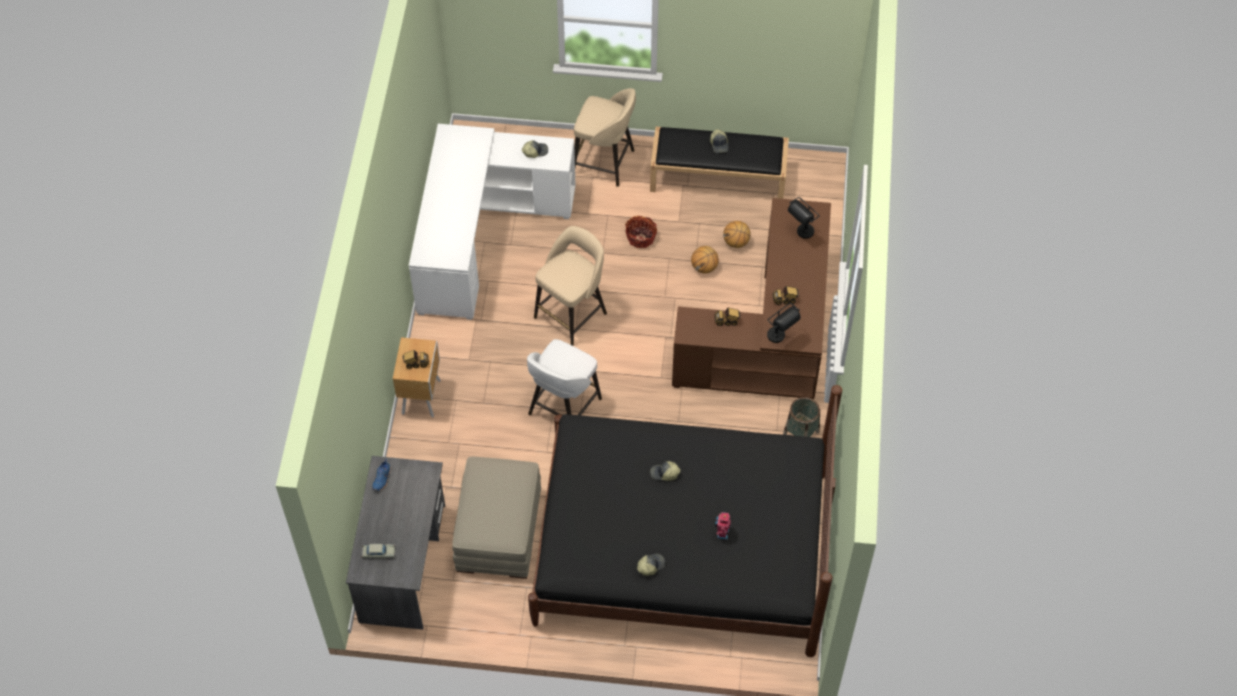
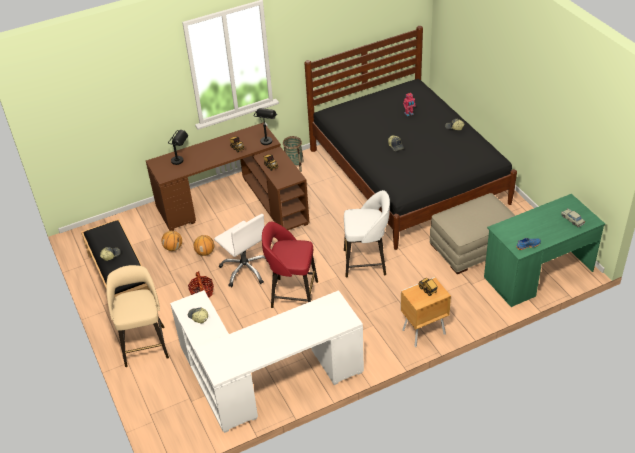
camera: 120 degrees left, 15 degrees down
grey desk [346,456,445,630] -> green desk [484,194,605,307]
beige stool [534,226,607,346] -> red stool [262,222,318,308]
none -> white office chair [214,214,268,287]

